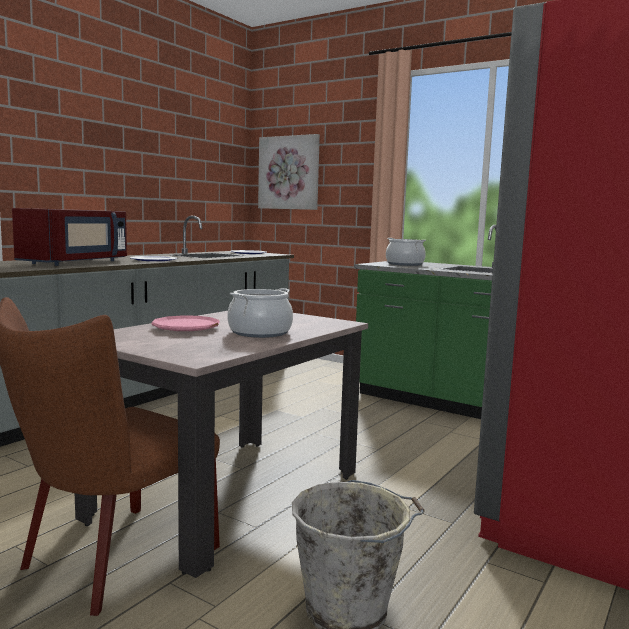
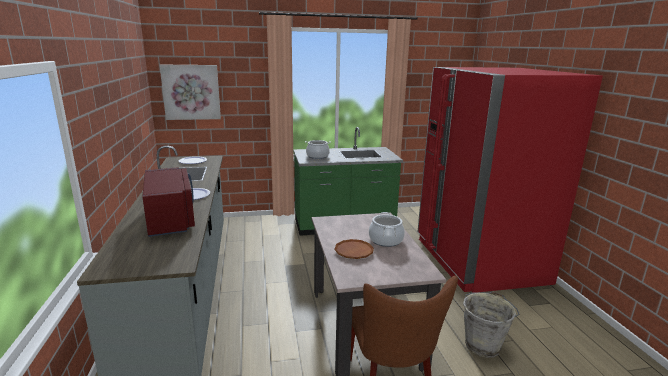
camera: 45 degrees left, 10 degrees up
pink plate [151,315,220,331] -> brown plate [334,239,374,259]

